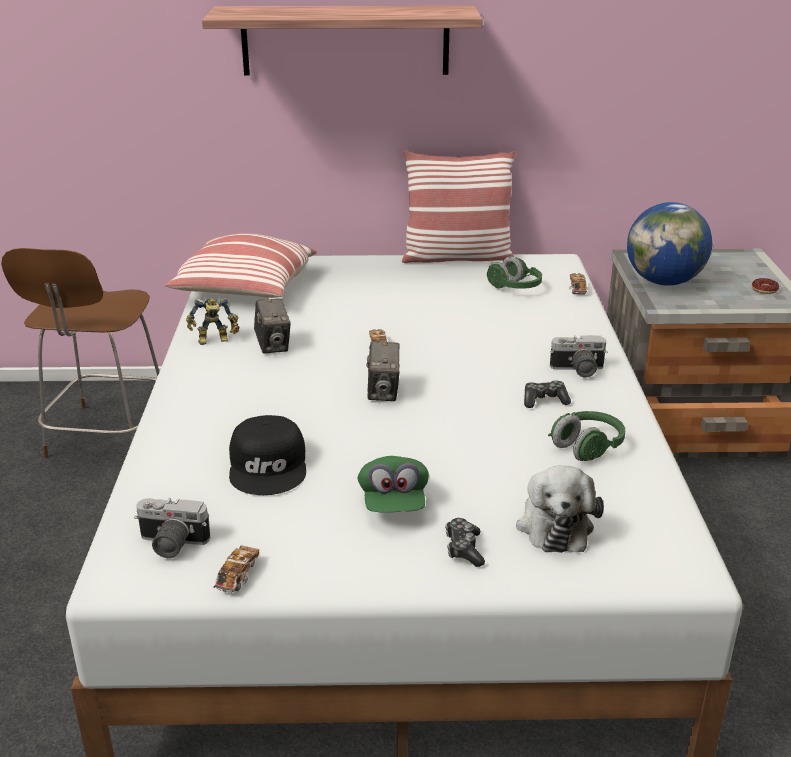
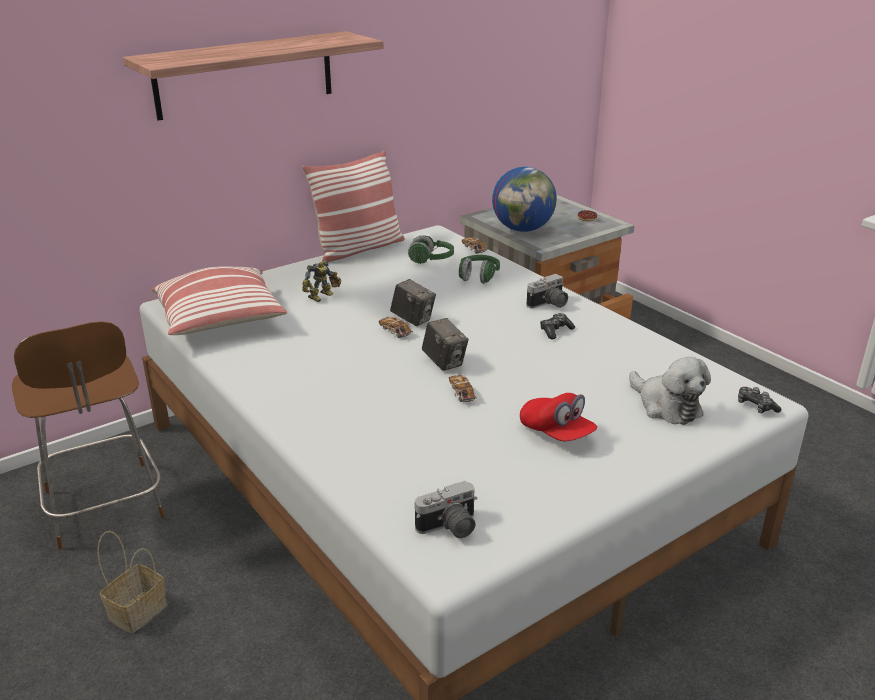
camera: 35 degrees left, 0 degrees up
toy robot [186,298,239,345] -> toy robot moved to [302,260,341,302]
toy car [213,545,259,592] -> toy car moved to [449,375,477,402]
black cap [229,415,306,495] -> none
camera [254,299,291,353] -> camera moved to [390,279,436,326]
green cap [358,456,429,512] -> red cap [520,393,597,441]
game controller [445,518,485,567] -> game controller moved to [738,387,781,413]
green headphones [548,411,625,461] -> green headphones moved to [459,255,500,284]
none -> basket [97,531,167,633]

